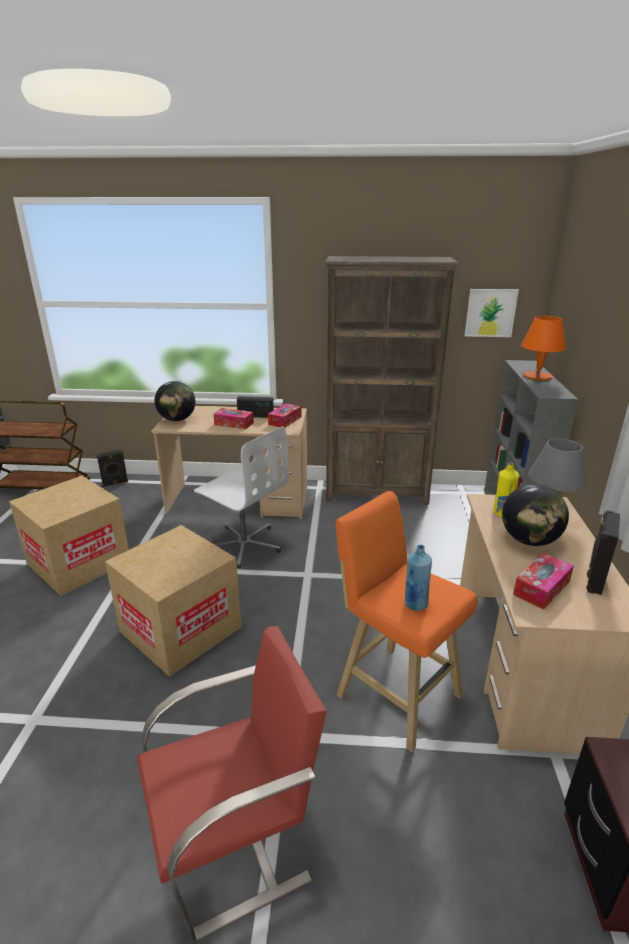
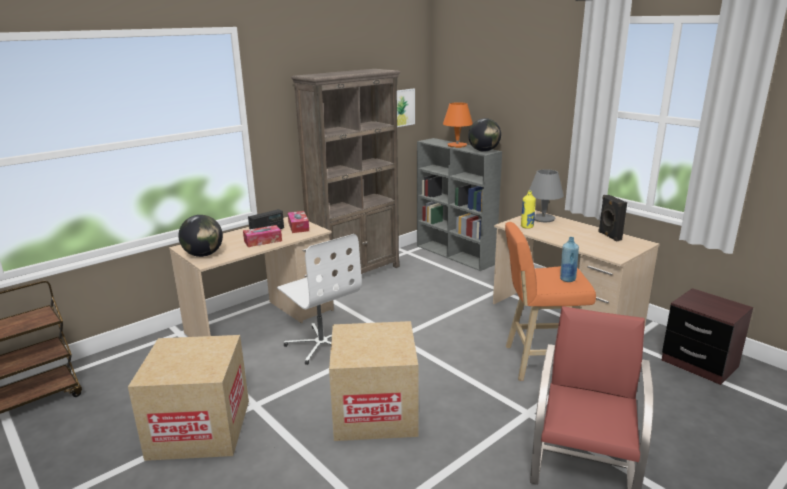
camera: 45 degrees left, 5 degrees down
black speaker [97,450,128,487] -> none
white office chair [194,426,289,568] -> white office chair turned 60 degrees clockwise [277,234,362,365]
globe [502,484,569,546] -> globe moved to [468,118,501,152]
tissue box [513,553,574,610] -> none

